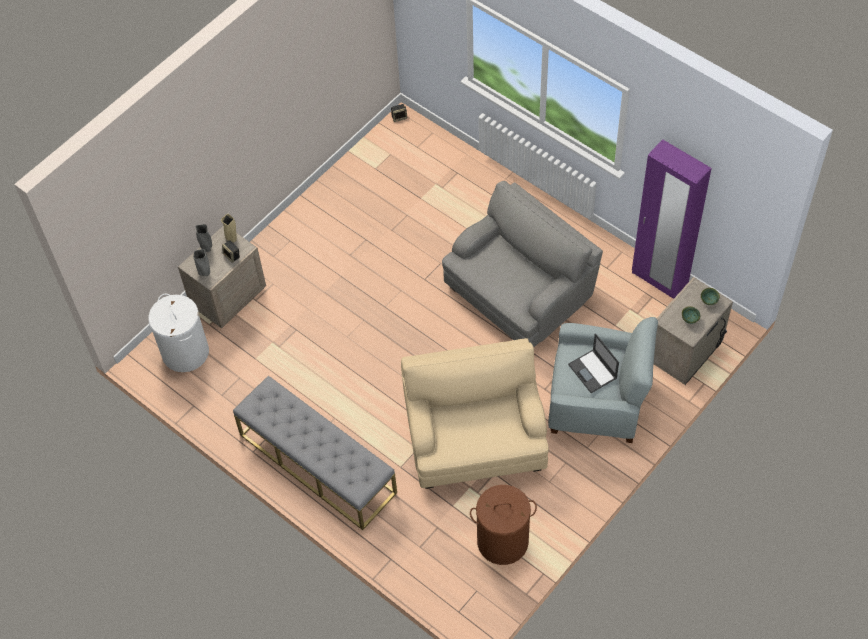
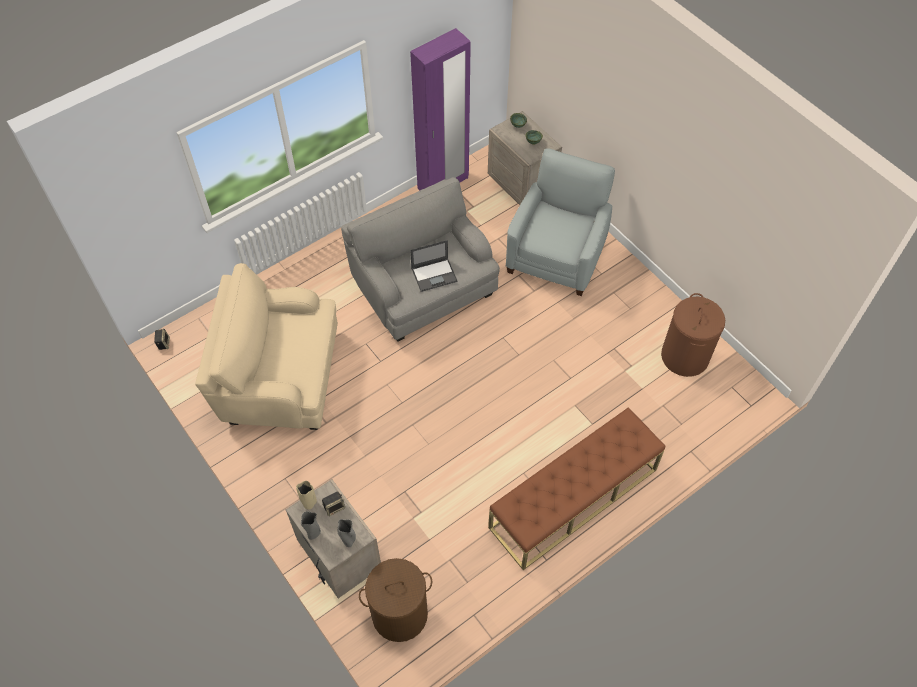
camera: 80 degrees left, 0 degrees up
white laundry basket [149,293,209,372] -> brown laundry basket [359,558,432,642]
grey bench [233,376,397,530] -> brown bench [488,408,665,570]
beige armchair [401,338,549,489] -> beige armchair moved to [195,263,338,430]
laptop [568,333,619,393] -> laptop moved to [410,240,457,292]

